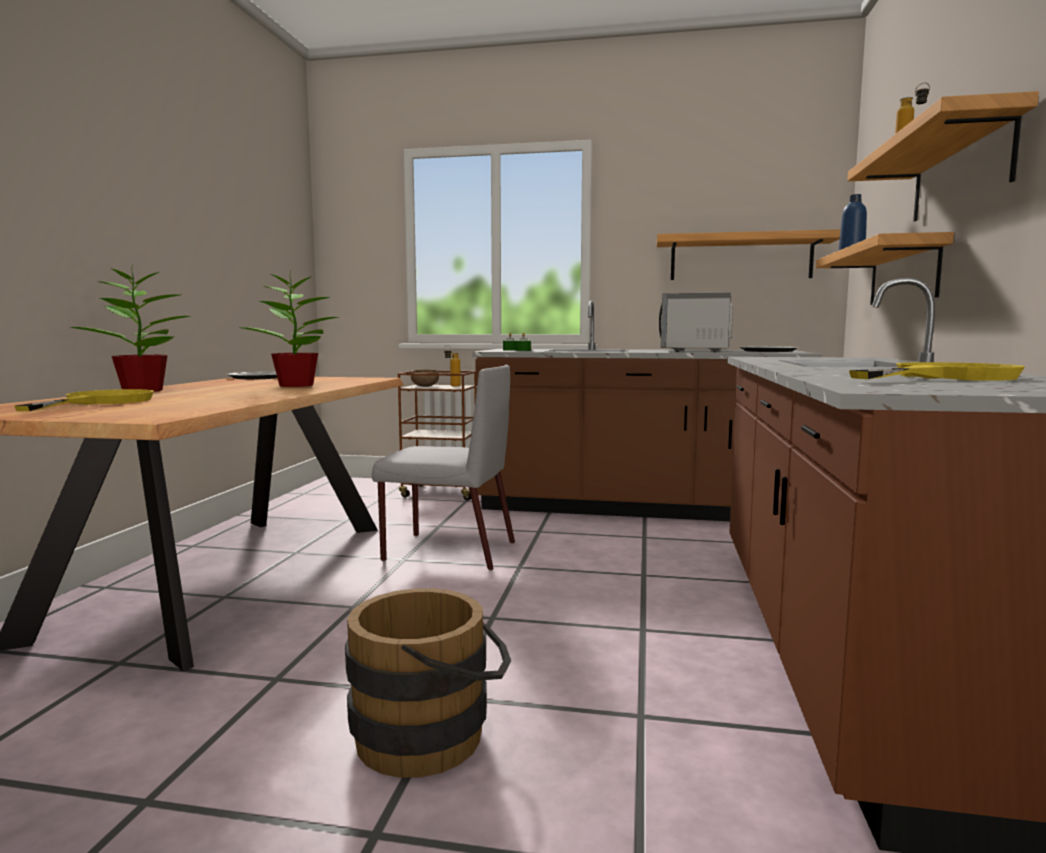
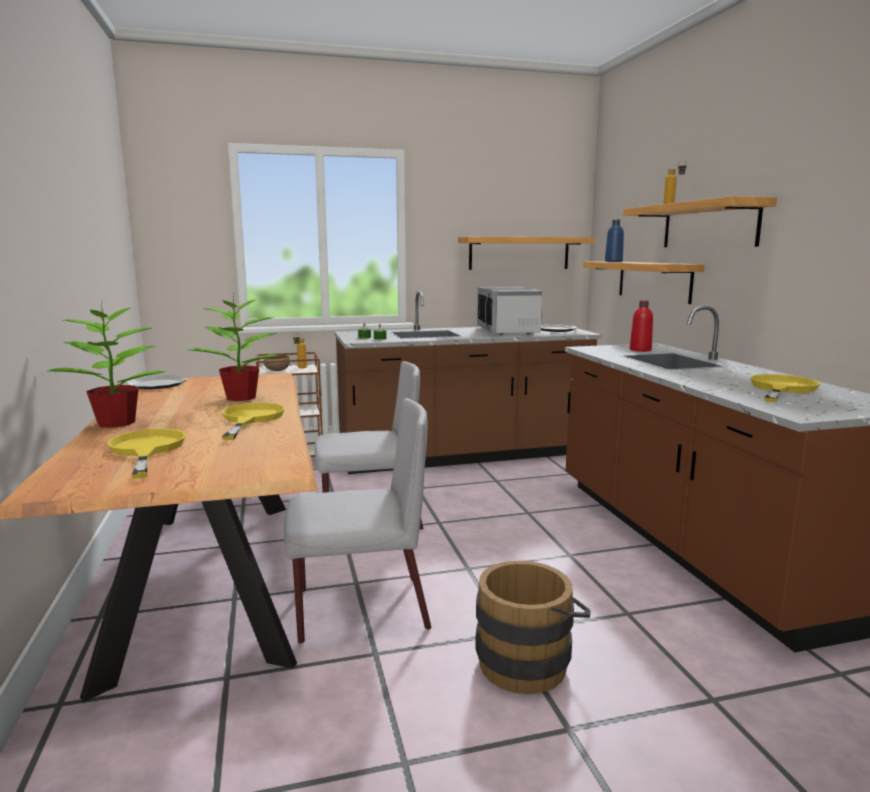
camera: 25 degrees left, 5 degrees up
none -> yellow frying pan [222,402,285,440]
none -> grey chair [284,398,431,644]
none -> red bottle [630,301,653,352]

